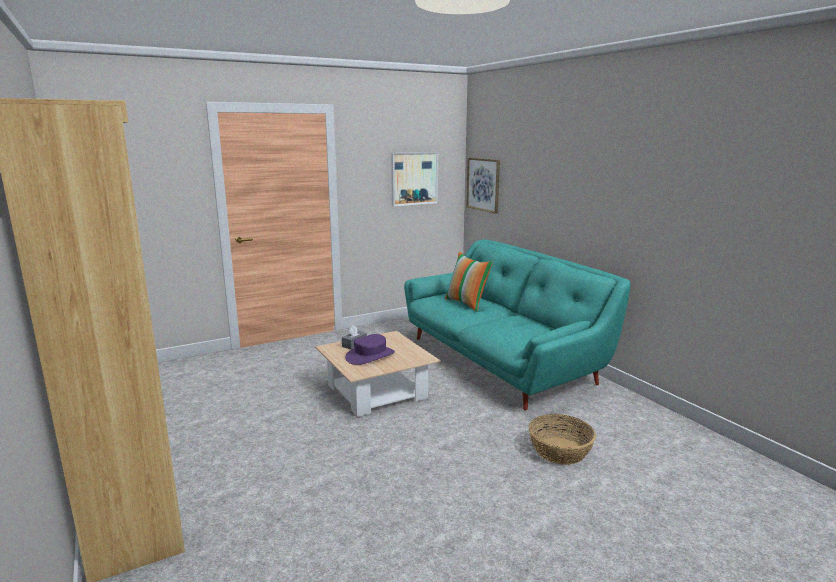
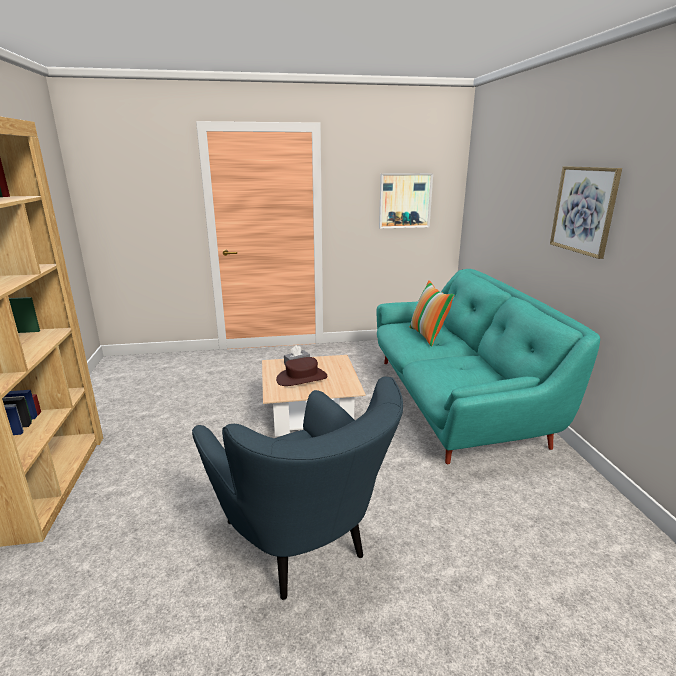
camera: 20 degrees right, 5 degrees up
purple hat [345,334,395,365] -> brown hat [276,357,327,386]
picture [466,158,500,214] -> picture moved to [550,166,622,259]
basket [528,414,596,465] -> none
none -> blue armchair [192,377,403,600]

